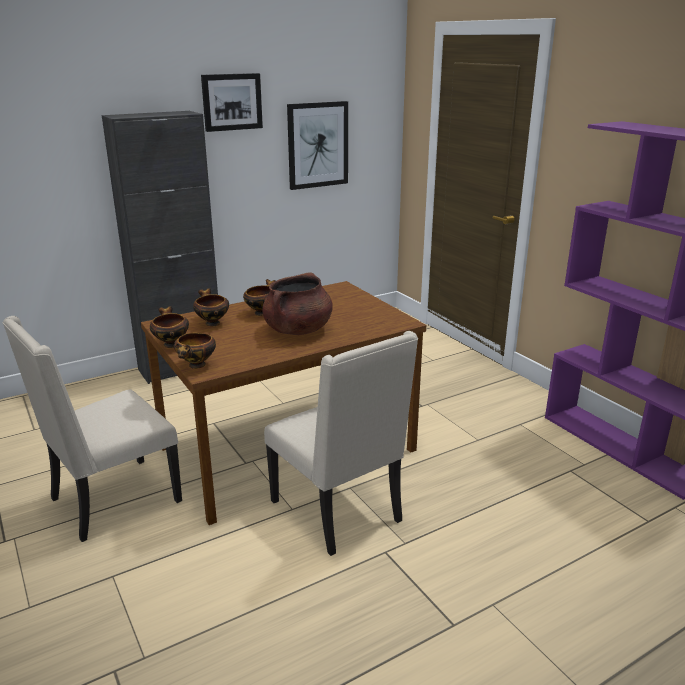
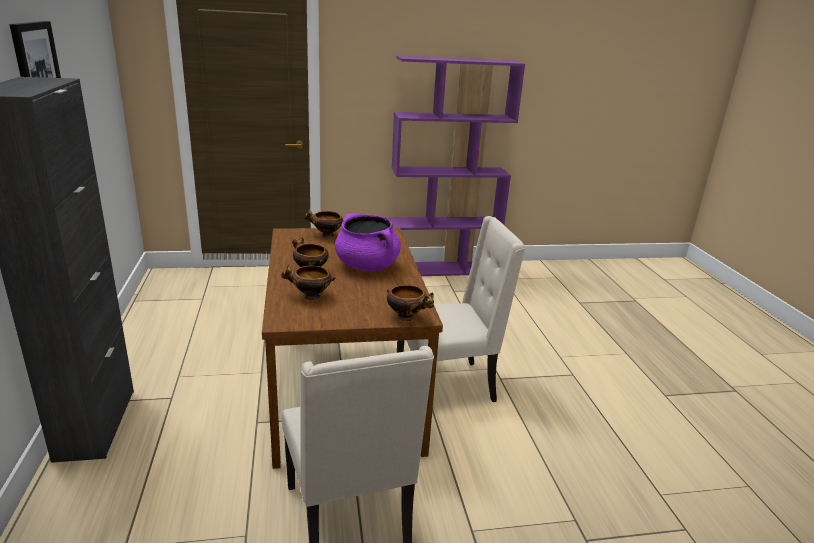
camera: 70 degrees left, 0 degrees up
bowl [150,306,189,348] -> bowl moved to [304,209,343,238]
brown cooking pot [262,272,333,335] -> purple cooking pot [335,214,401,272]
picture [287,101,348,190] -> none

